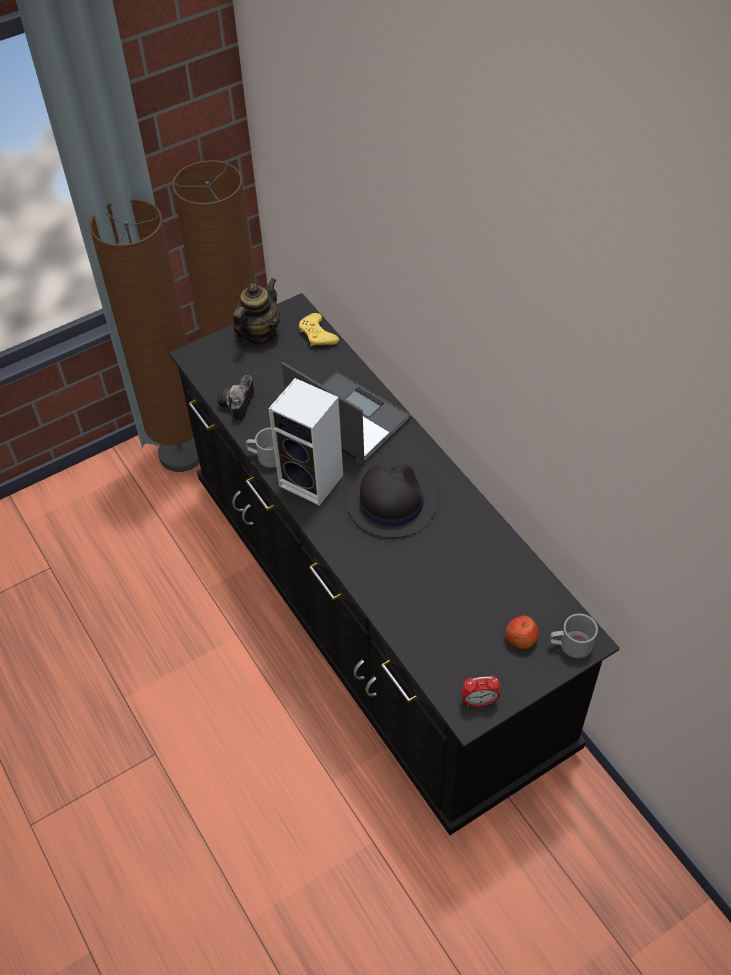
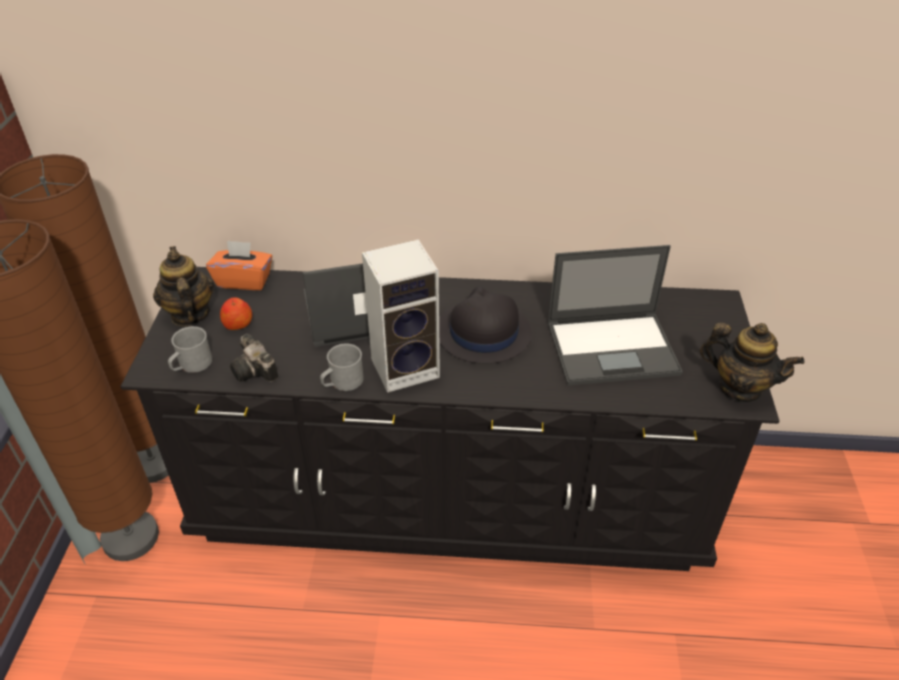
camera: 55 degrees left, 10 degrees down
yellow game controller [299,313,339,347] -> orange tissue box [206,240,272,290]
alarm clock [461,676,500,706] -> teapot [700,323,805,402]
apple [506,616,539,649] -> apple moved to [220,297,252,330]
grey mug [550,614,598,658] -> grey mug moved to [168,326,212,373]
none -> laptop [547,245,683,386]

